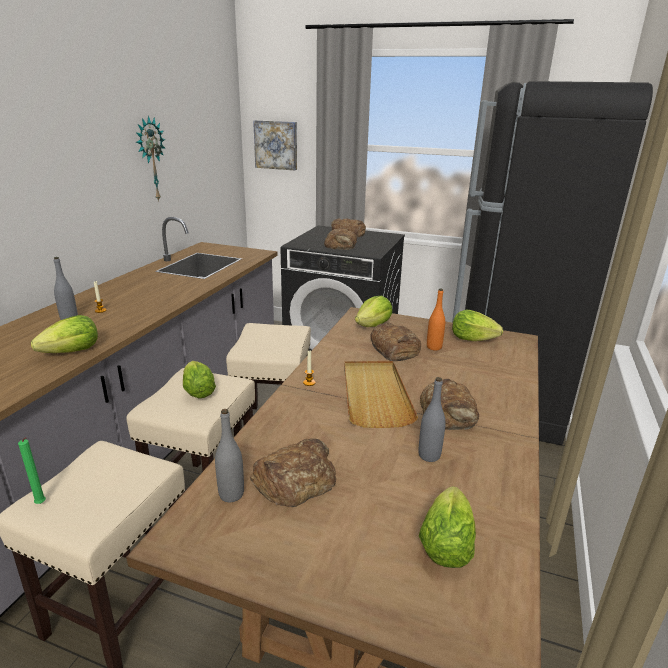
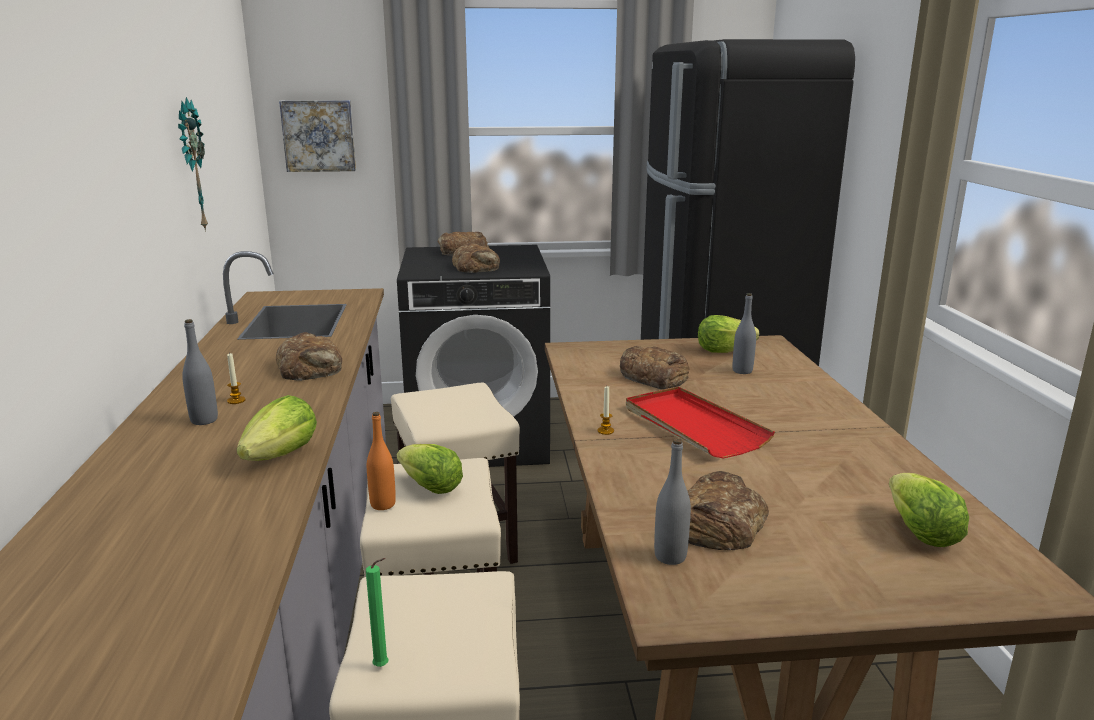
camera: 25 degrees left, 5 degrees down
beige tray [344,361,418,428] -> red tray [626,386,775,459]
lettuce [355,296,393,327] -> none
grey bottle [419,377,446,462] -> grey bottle moved to [733,293,756,374]
bread [420,379,479,430] -> bread moved to [276,332,342,381]
orange bottle [427,289,445,350] -> orange bottle moved to [367,412,396,510]

